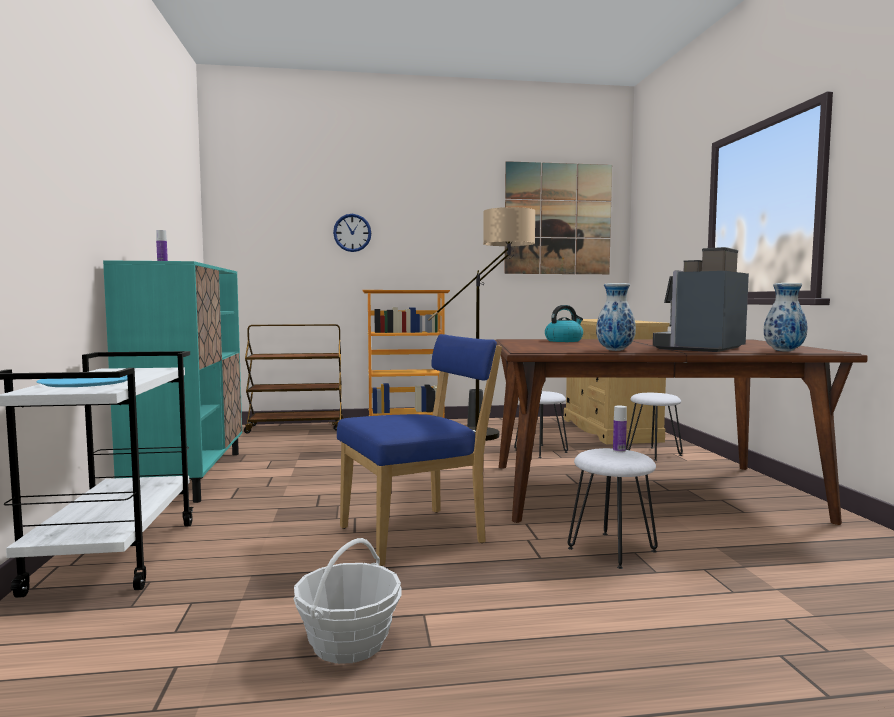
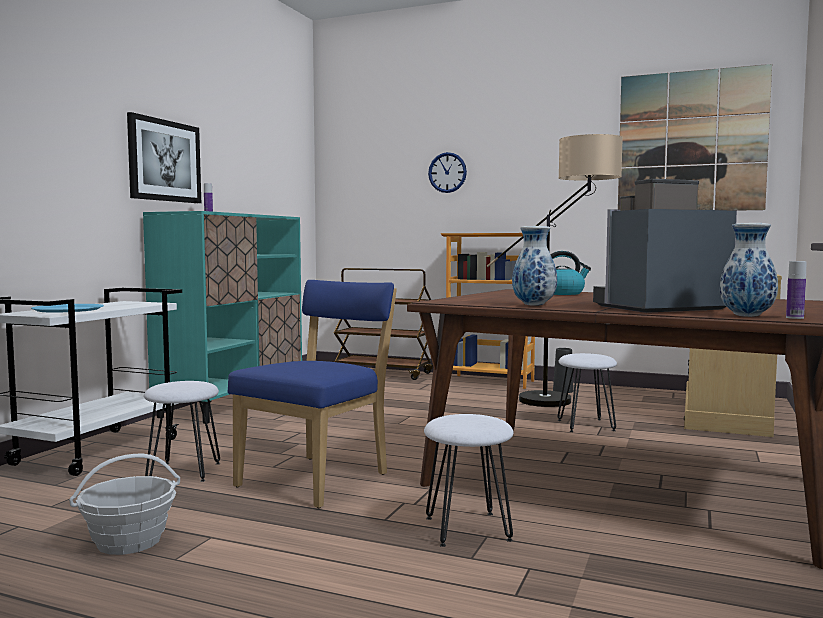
camera: 30 degrees right, 0 degrees up
blue chair [337,334,502,566] -> blue chair turned 60 degrees counterclockwise [228,280,397,508]
bottle [613,406,627,453] -> bottle moved to [786,261,806,319]
white stool [626,393,683,461] -> white stool moved to [144,381,220,482]
none -> picture [127,112,201,203]

